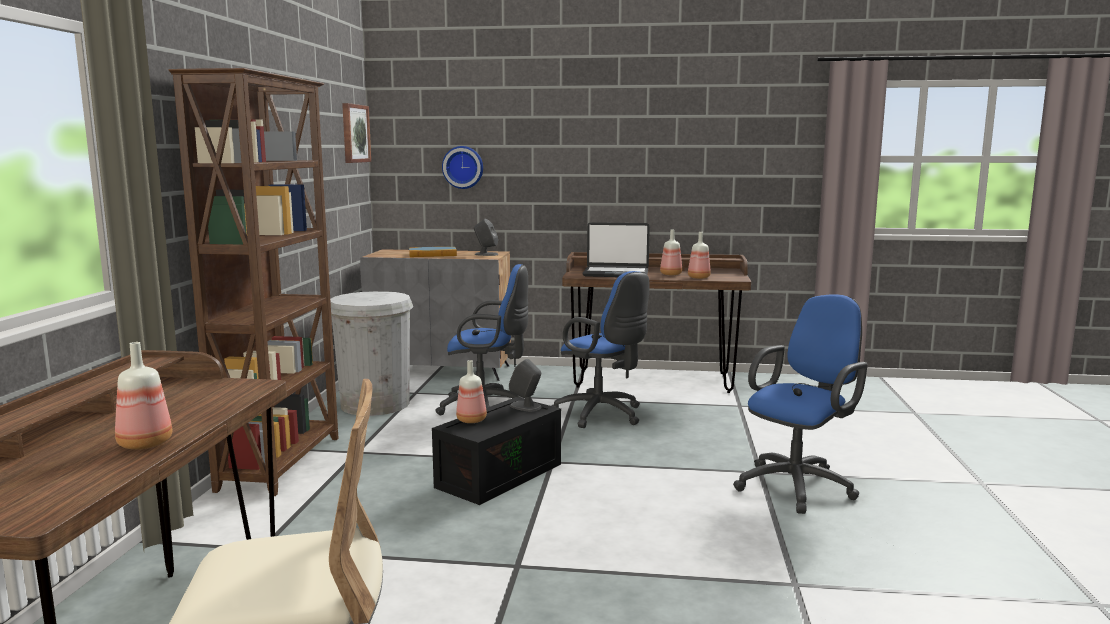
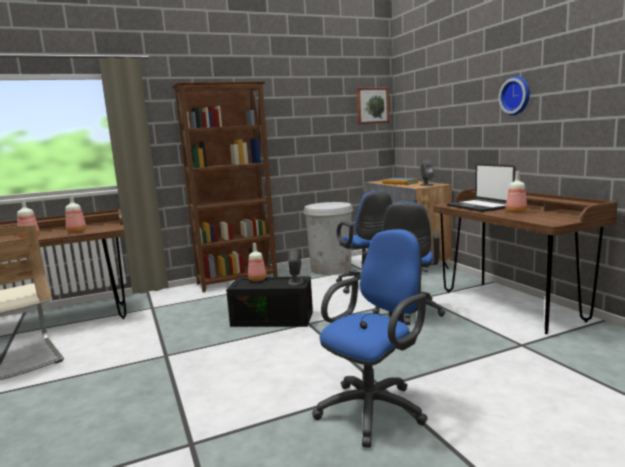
camera: 60 degrees right, 0 degrees up
wall clock [442,146,483,189] -> wall clock moved to [499,76,530,116]
bottle [688,232,711,279] -> bottle moved to [66,194,87,233]
blue office chair [733,294,867,514] -> blue office chair turned 60 degrees counterclockwise [312,229,428,448]

